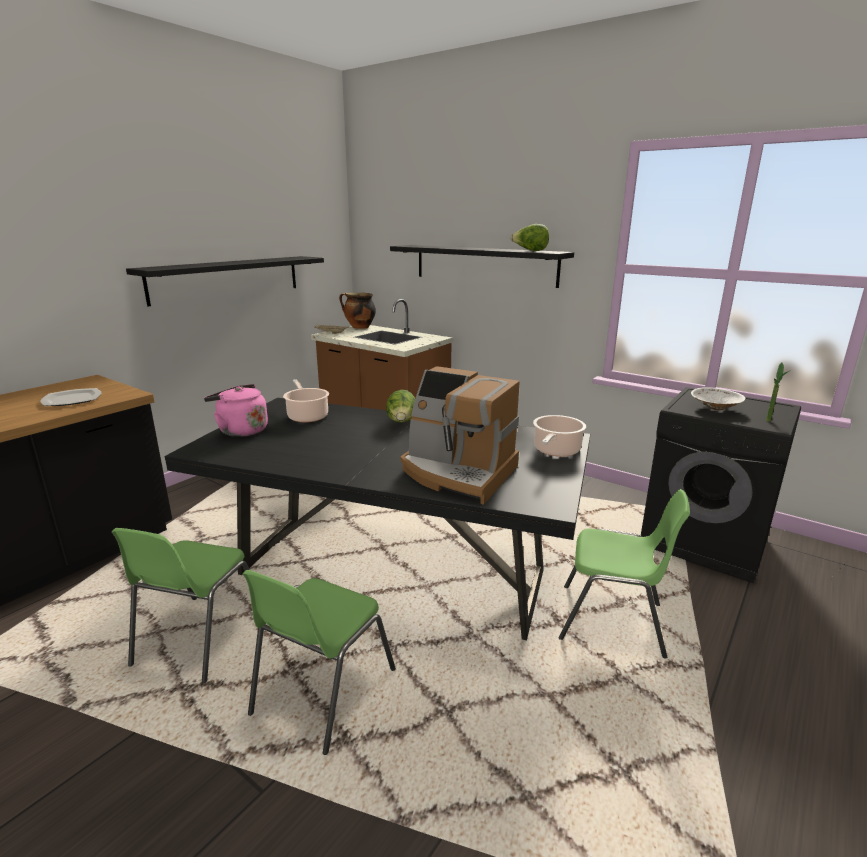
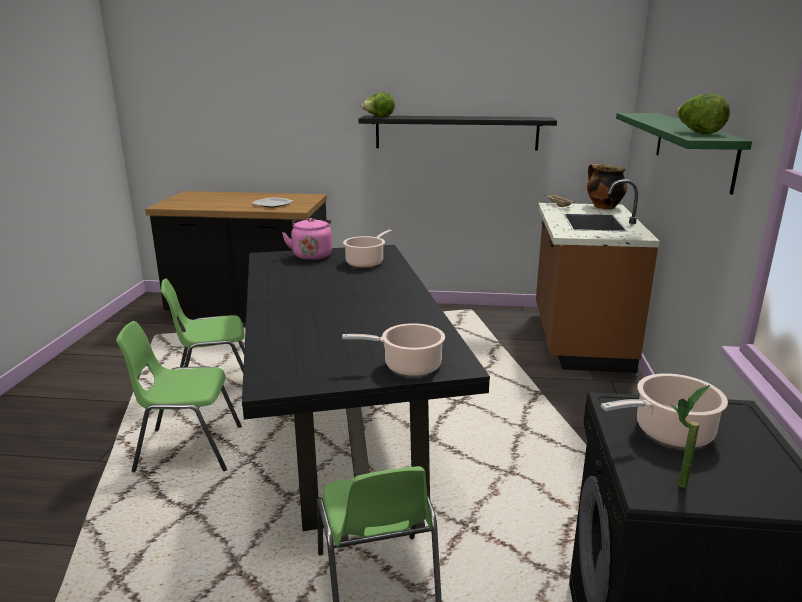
camera: 60 degrees right, 0 degrees up
lettuce [386,390,415,423] -> lettuce moved to [361,92,395,117]
black shelf [390,245,574,288] -> green shelf [616,113,752,195]
coffee machine [400,366,520,505] -> none
white bowl [691,387,746,410] -> cooking pot [601,373,728,448]

